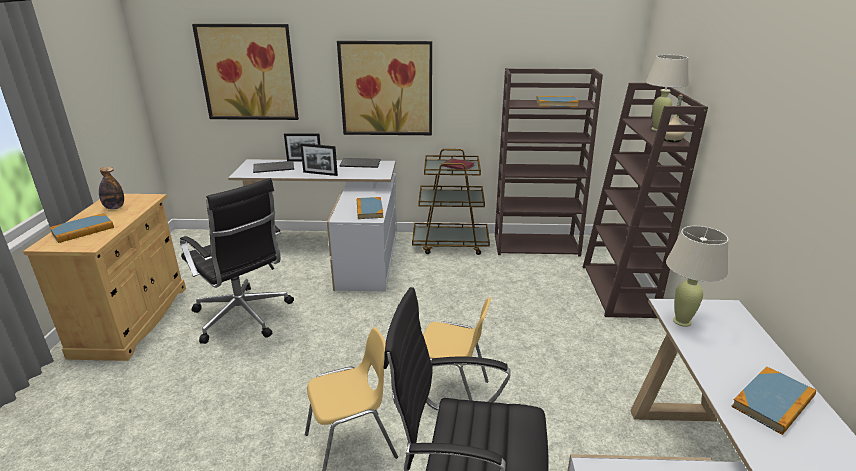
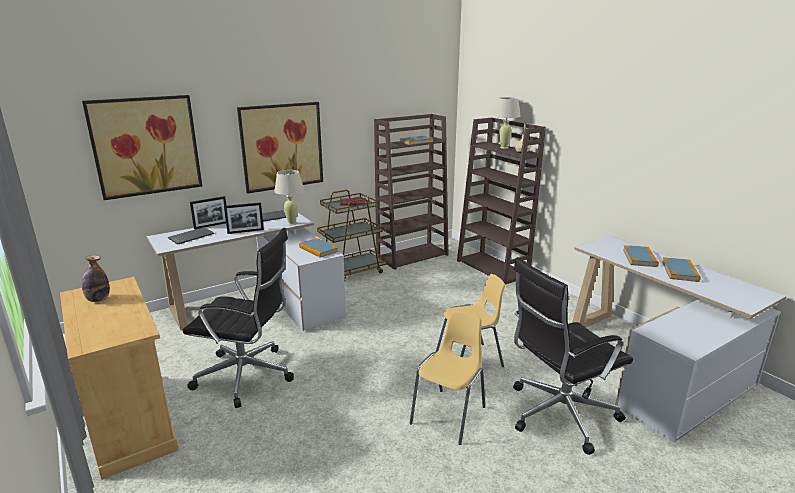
camera: 35 degrees left, 5 degrees down
book [49,213,114,243] -> book moved to [623,245,659,267]
beige table lamp [666,226,728,327] -> beige table lamp moved to [274,170,304,225]

